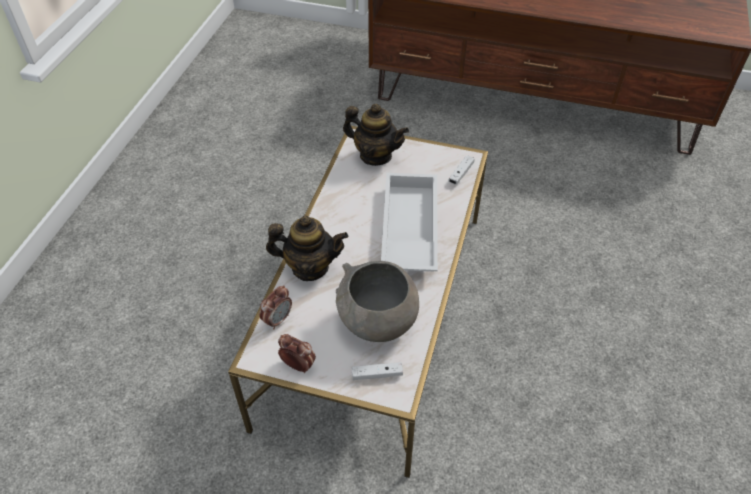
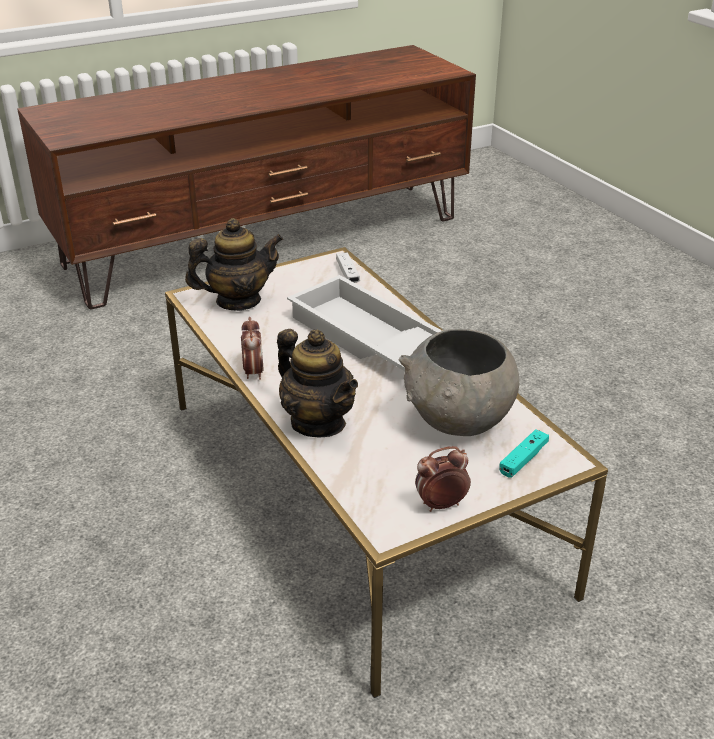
camera: 45 degrees left, 15 degrees down
alarm clock [259,285,292,330] -> alarm clock moved to [241,317,263,380]
teapot [266,215,348,281] -> teapot turned 90 degrees clockwise [277,329,358,437]
white game controller [352,362,403,380] -> turquoise game controller [499,429,549,478]

